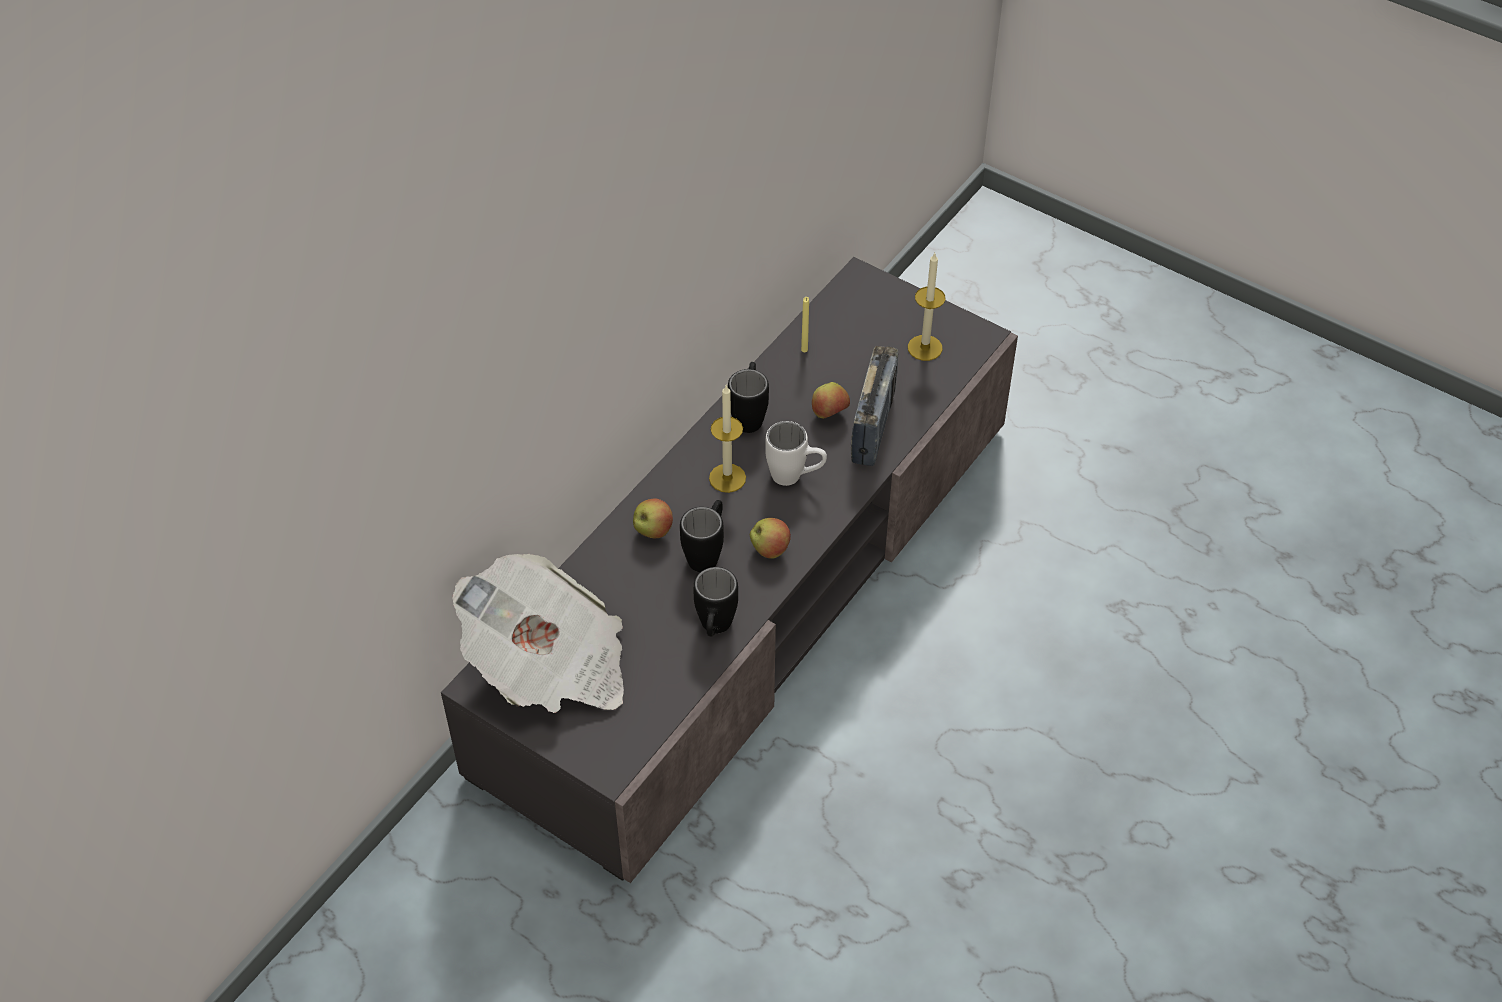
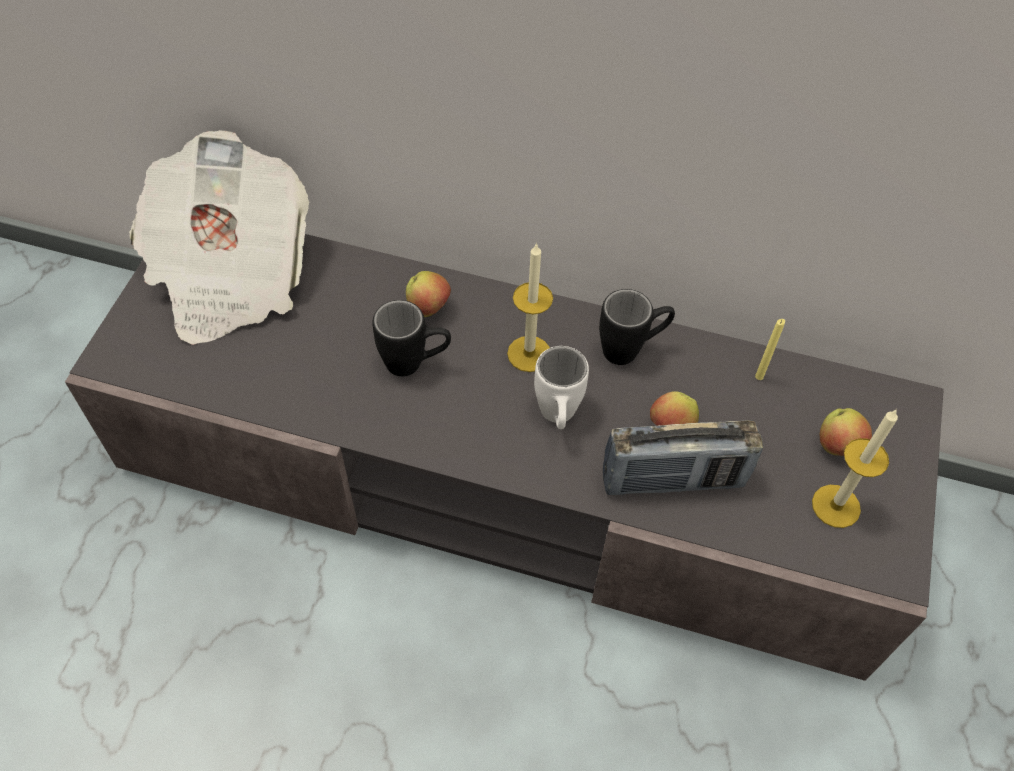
camera: 70 degrees right, 5 degrees up
black mug [693,567,738,636] -> none
apple [750,518,791,559] -> apple moved to [820,408,872,456]

